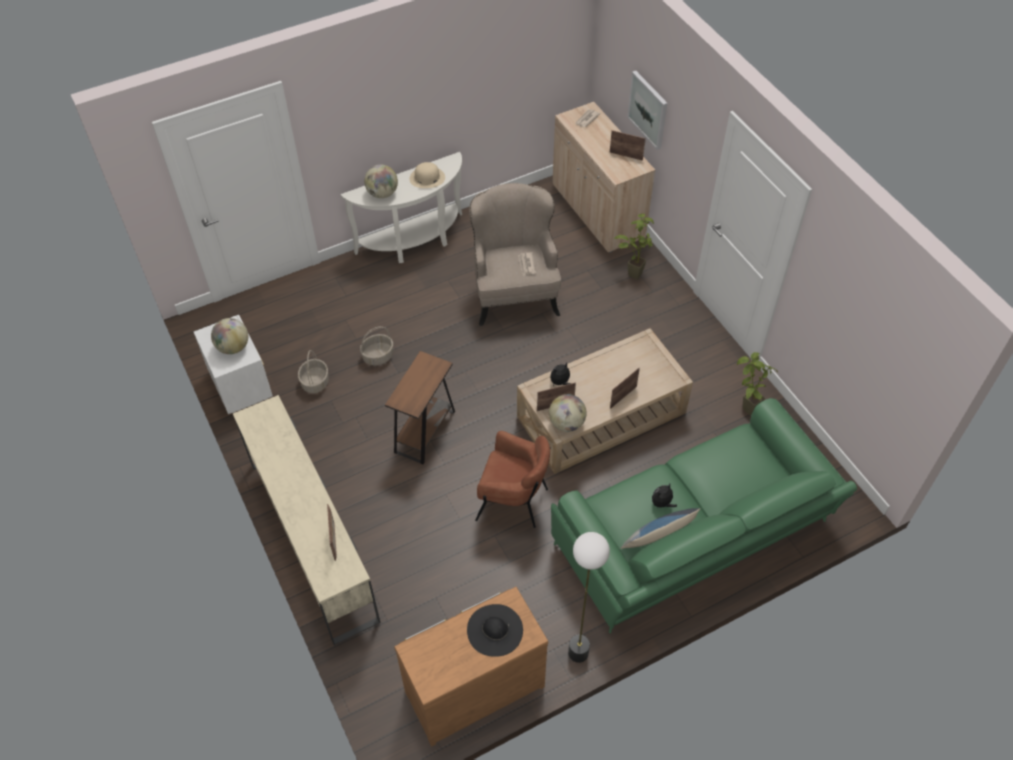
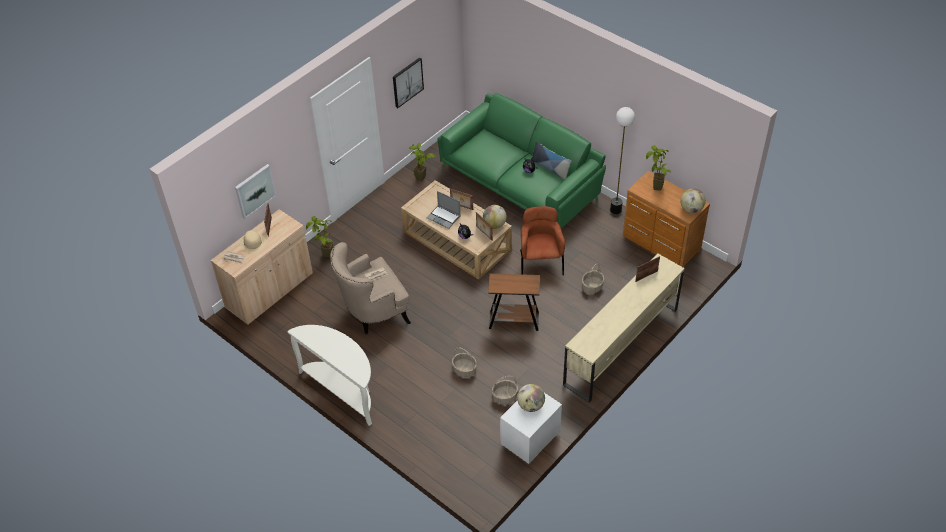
camera: 110 degrees left, 5 degrees down
globe [364,165,398,198] -> globe moved to [680,188,706,213]
beige hat [409,162,445,188] -> beige hat moved to [240,230,266,253]
black hat [467,604,523,657] -> potted plant [646,145,671,191]
none -> picture [393,57,424,108]
none -> laptop [426,191,461,229]
none -> basket [582,263,604,294]

